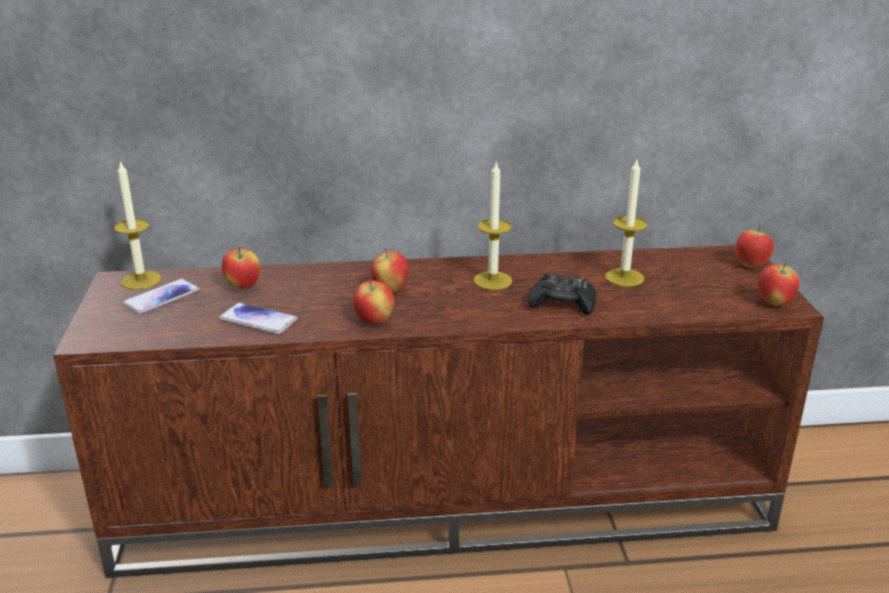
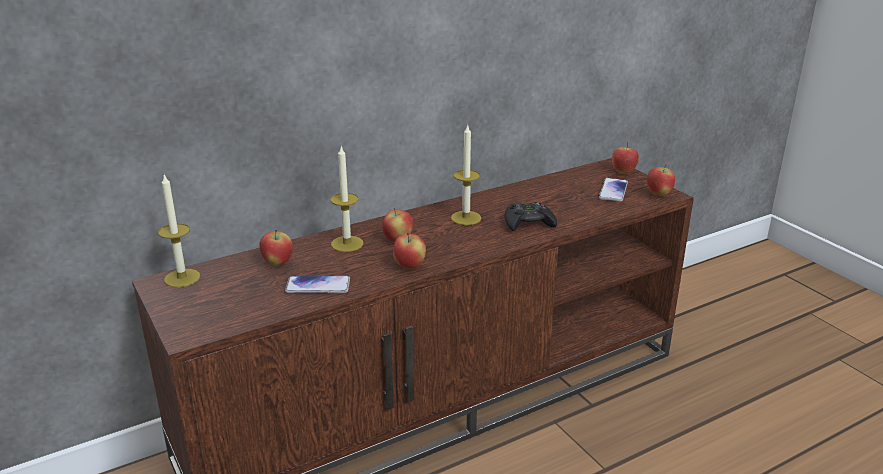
camera: 25 degrees left, 0 degrees up
phone [123,279,200,314] -> phone moved to [599,178,628,202]
candle [605,160,648,287] -> candle moved to [330,147,363,252]

